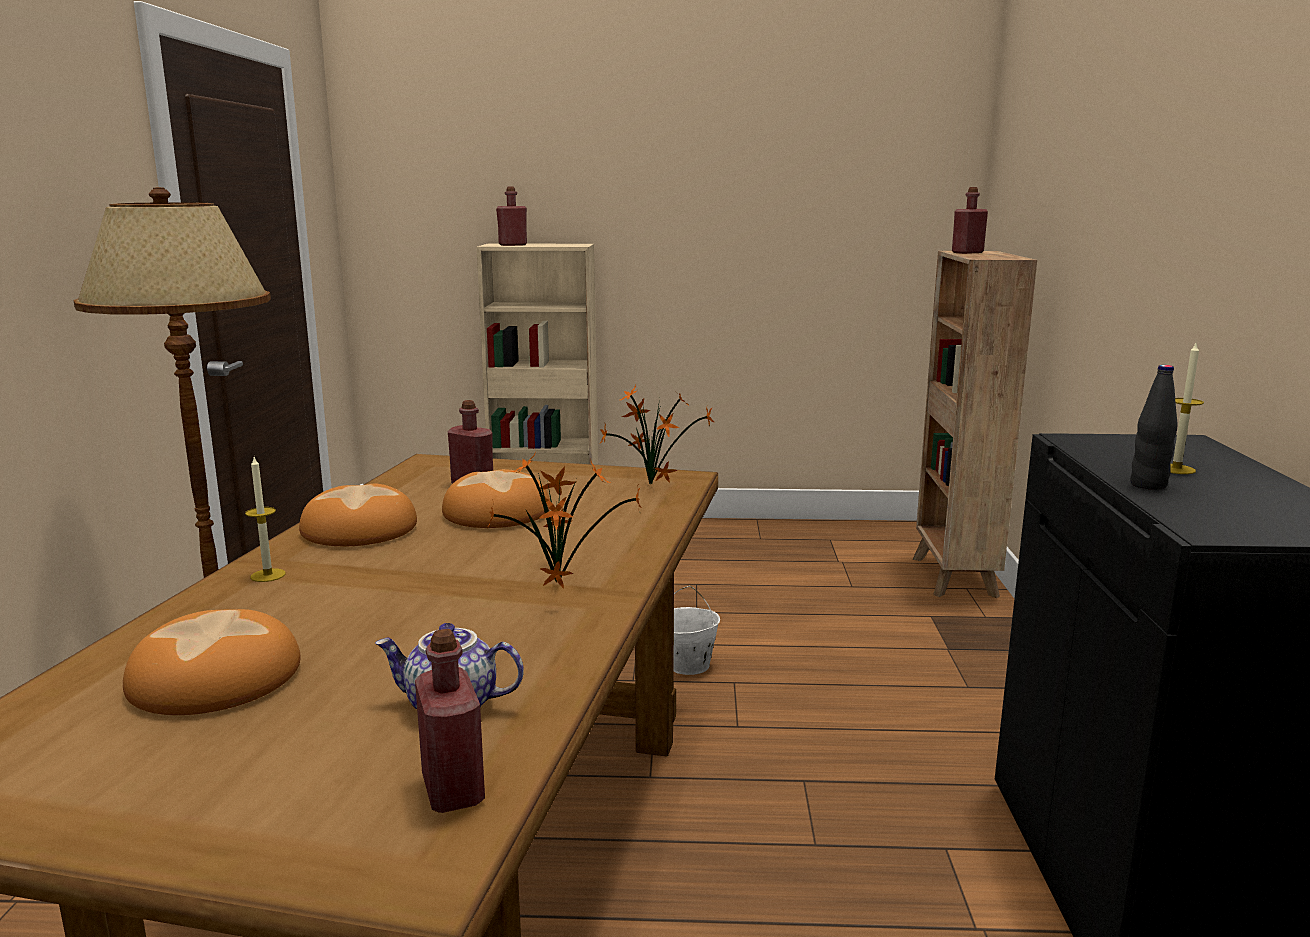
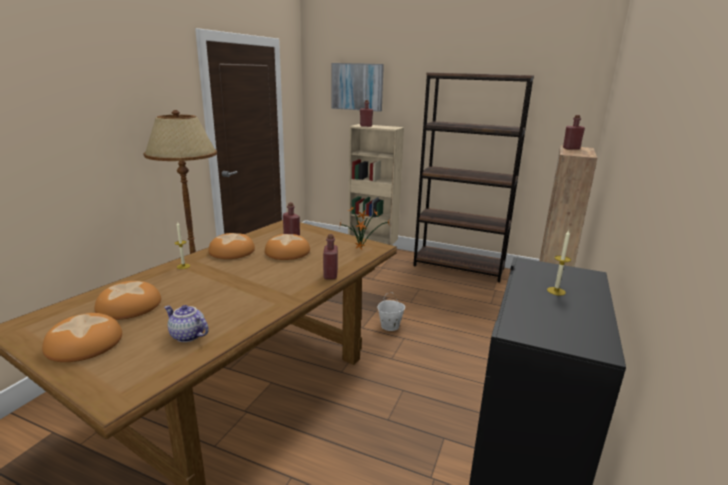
camera: 20 degrees right, 5 degrees up
red bottle [415,629,485,813] -> red bottle moved to [323,234,338,279]
potted plant [486,452,642,589] -> none
black bottle [1130,365,1178,490] -> none
none -> bread [42,313,122,362]
none -> picture [331,63,384,112]
none -> brown bookcase [413,73,534,282]

